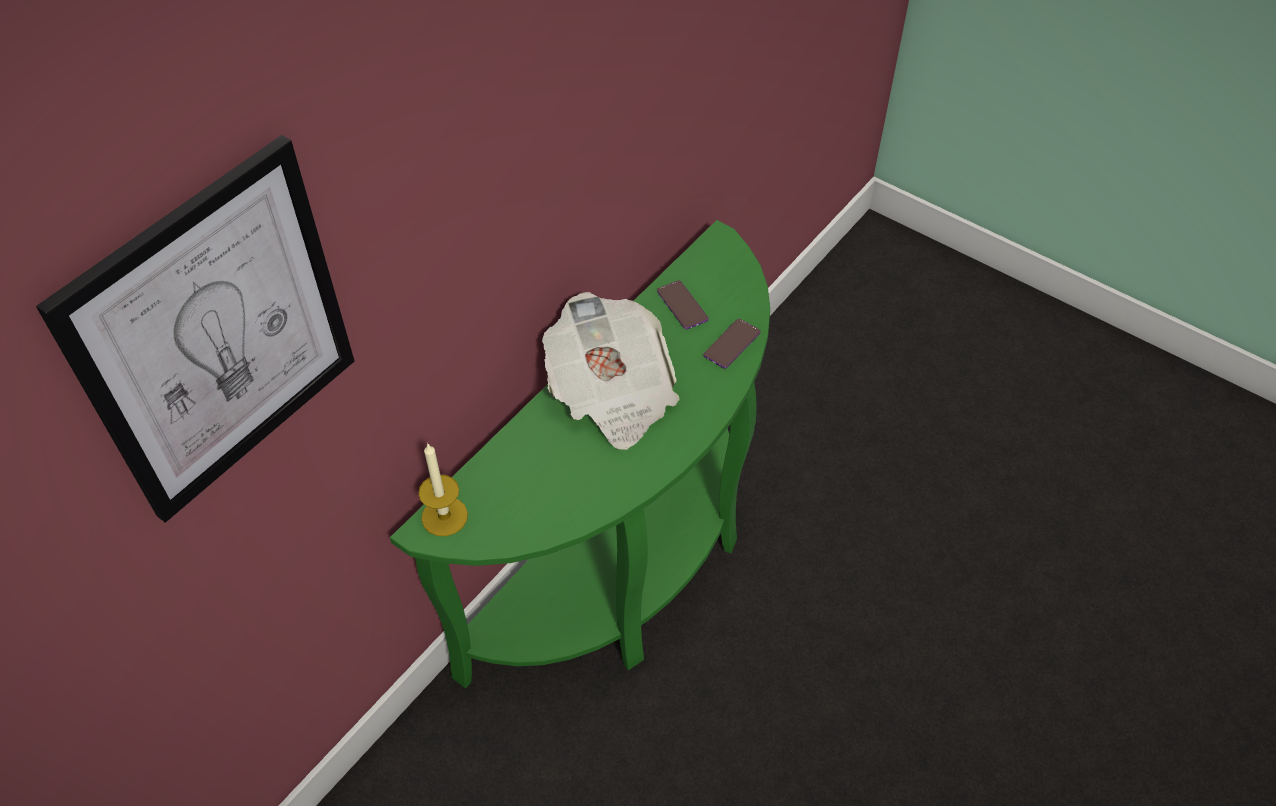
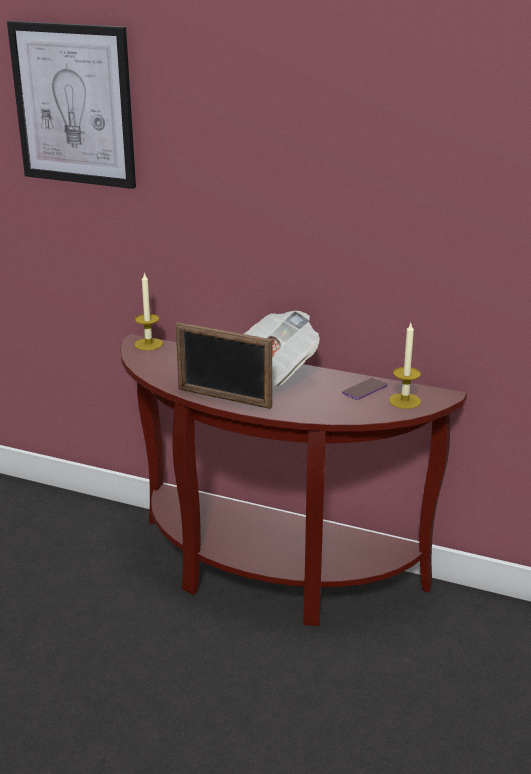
camera: 75 degrees right, 25 degrees down
green console table [390,220,770,688] -> brown console table [120,334,467,626]
phone [703,319,760,369] -> none
none -> picture frame [176,322,272,409]
none -> candle [389,323,421,409]

